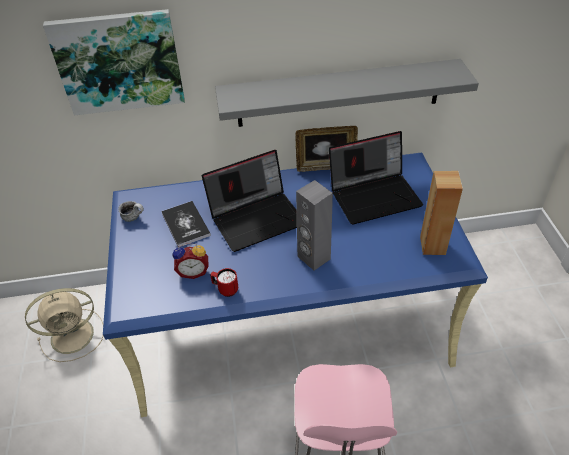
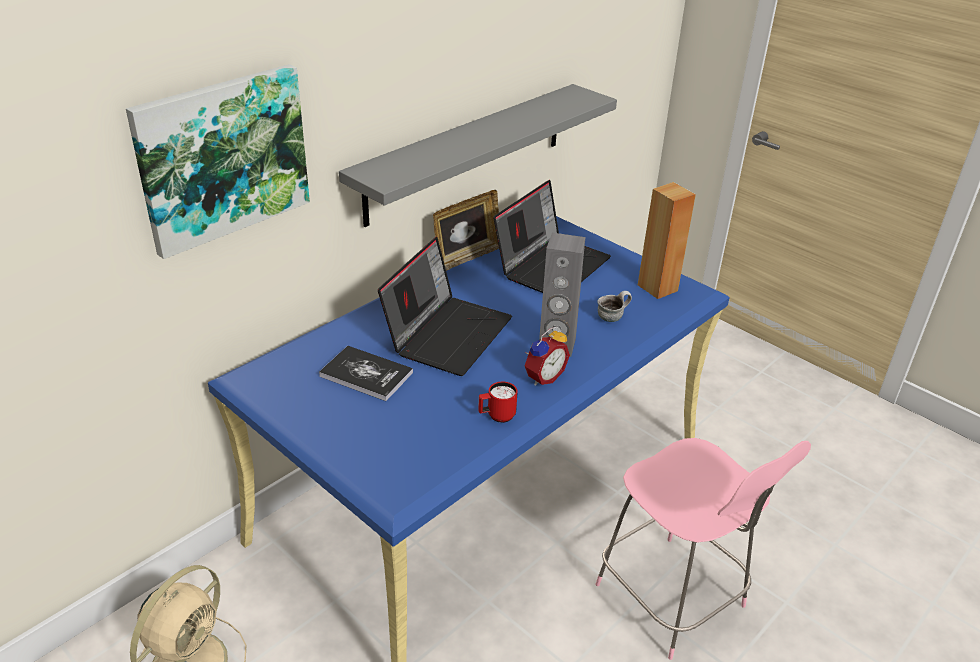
camera: 40 degrees left, 10 degrees down
mug [118,201,144,222] -> mug moved to [597,291,632,322]
alarm clock [173,243,209,279] -> alarm clock moved to [525,327,570,386]

